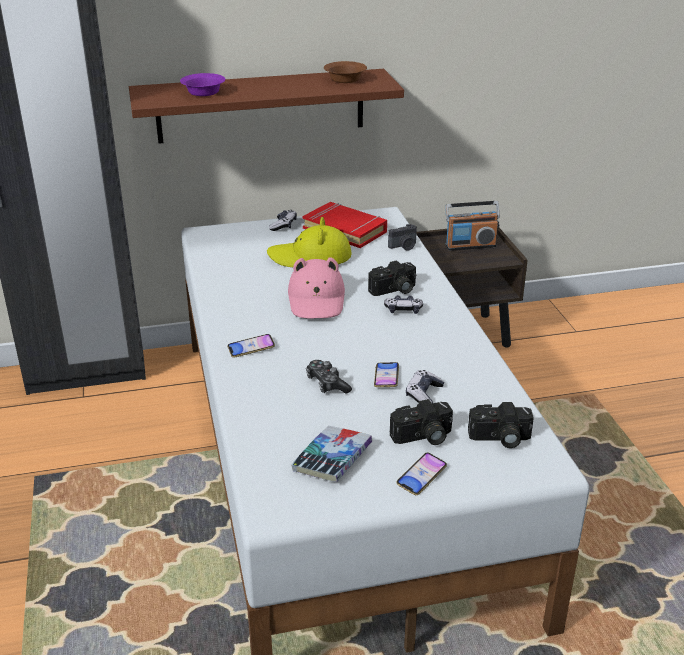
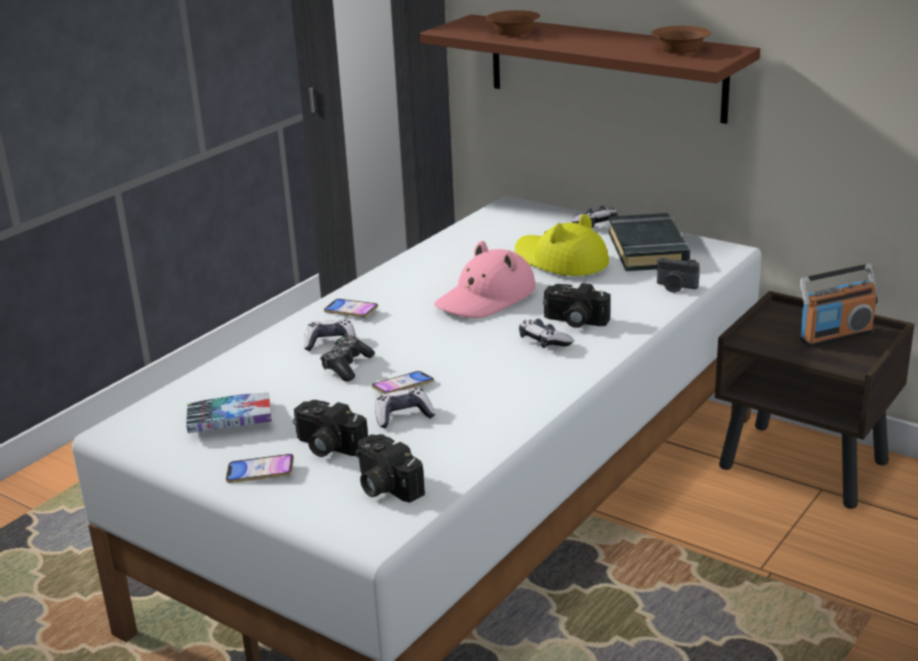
camera: 50 degrees right, 5 degrees down
purple bowl [180,73,226,96] -> brown bowl [486,10,540,36]
red book [303,202,387,248] -> black book [609,213,690,271]
radio [445,201,500,251] -> radio turned 60 degrees counterclockwise [799,264,877,347]
none -> game controller [304,319,356,351]

